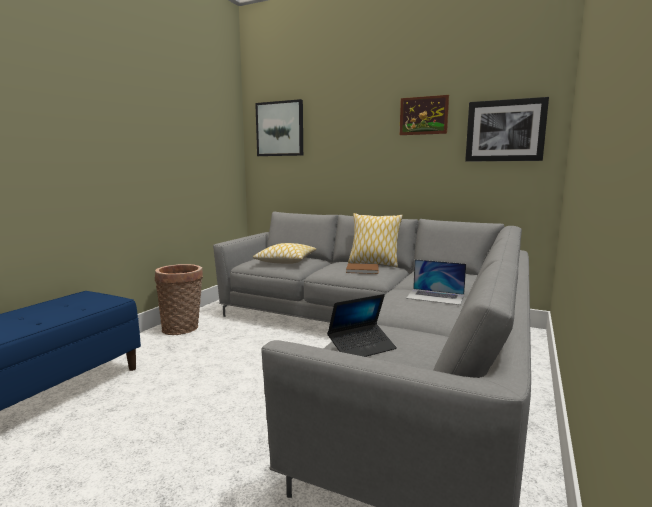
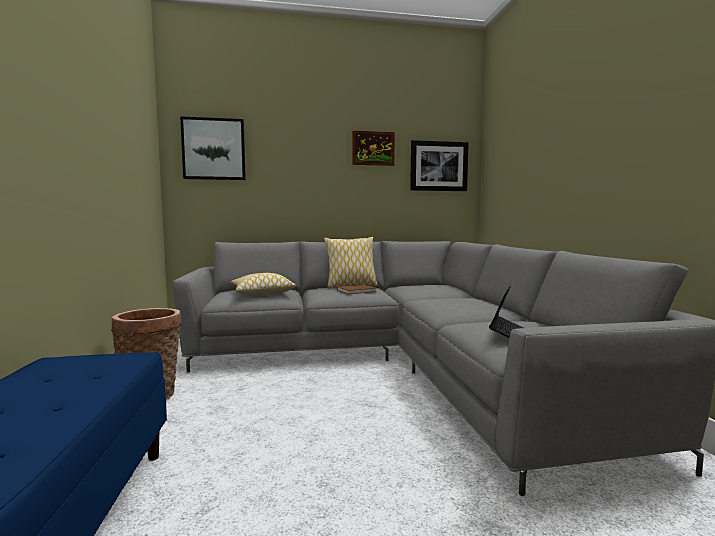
camera: 35 degrees left, 5 degrees down
laptop [406,259,466,305] -> none

